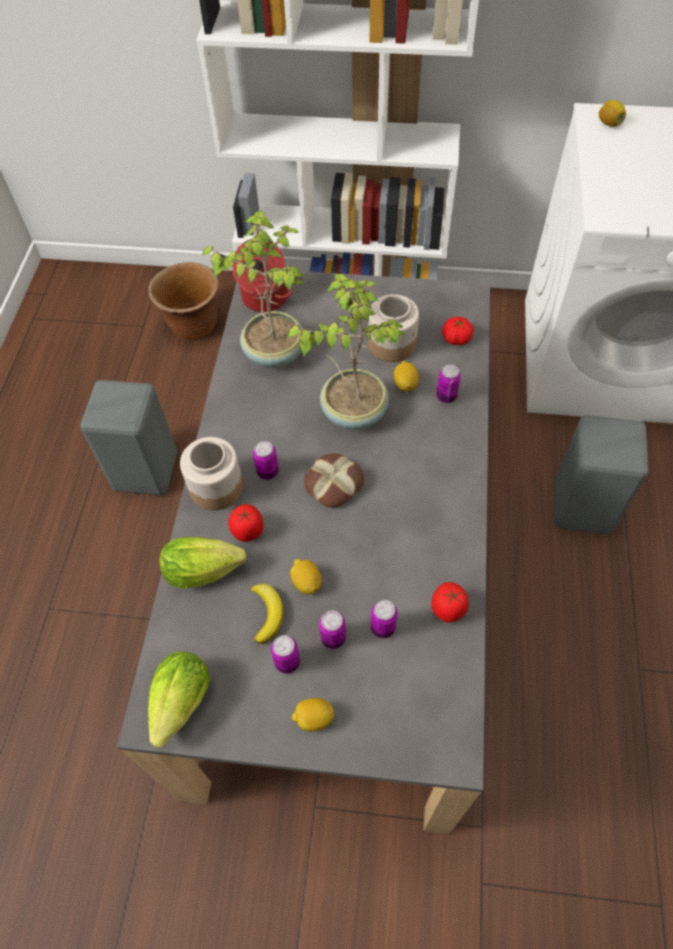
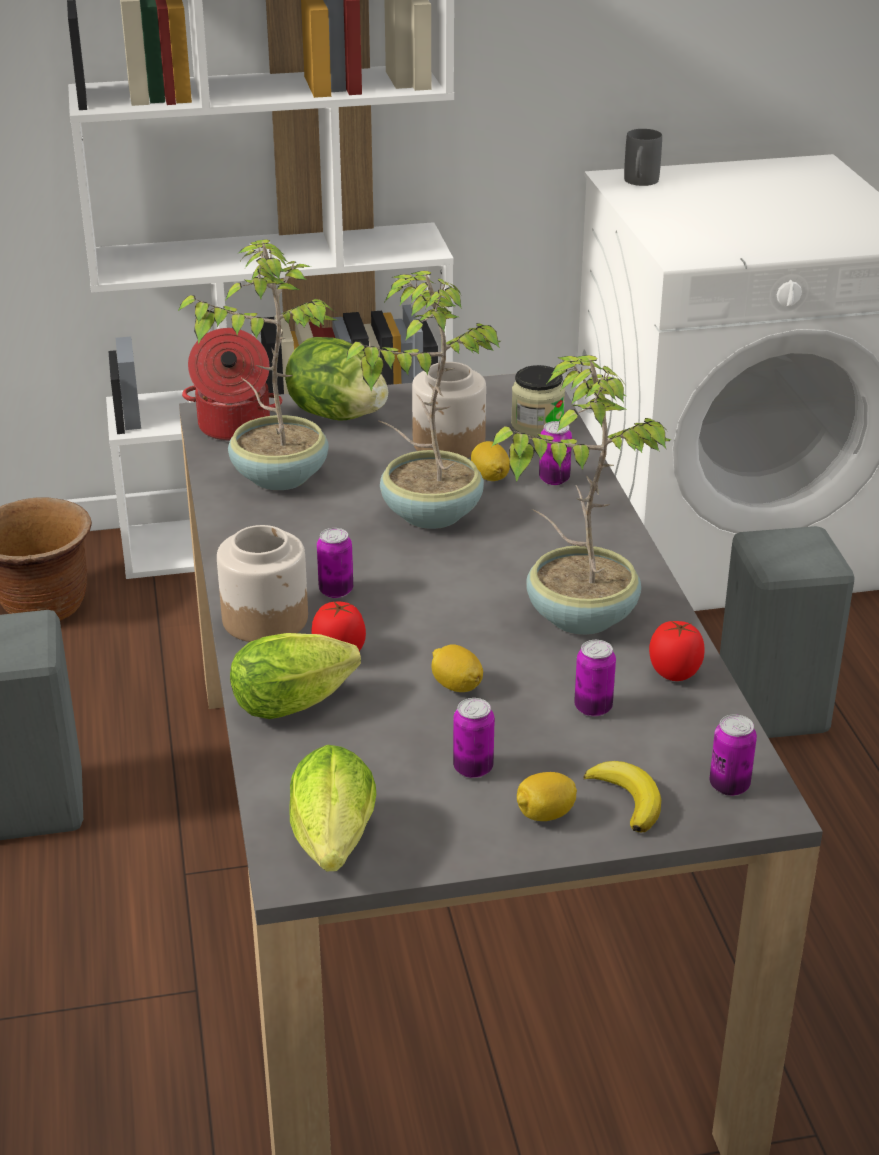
camera: 20 degrees left, 25 degrees down
banana [250,584,283,644] -> banana moved to [584,761,661,832]
bread [304,453,364,508] -> none
can [319,610,346,649] -> can moved to [709,714,757,796]
tomato [442,317,474,345] -> jar [511,365,565,437]
lemon [599,100,626,127] -> grey mug [624,129,662,186]
none -> lettuce [285,337,388,421]
none -> potted plant [491,355,671,635]

